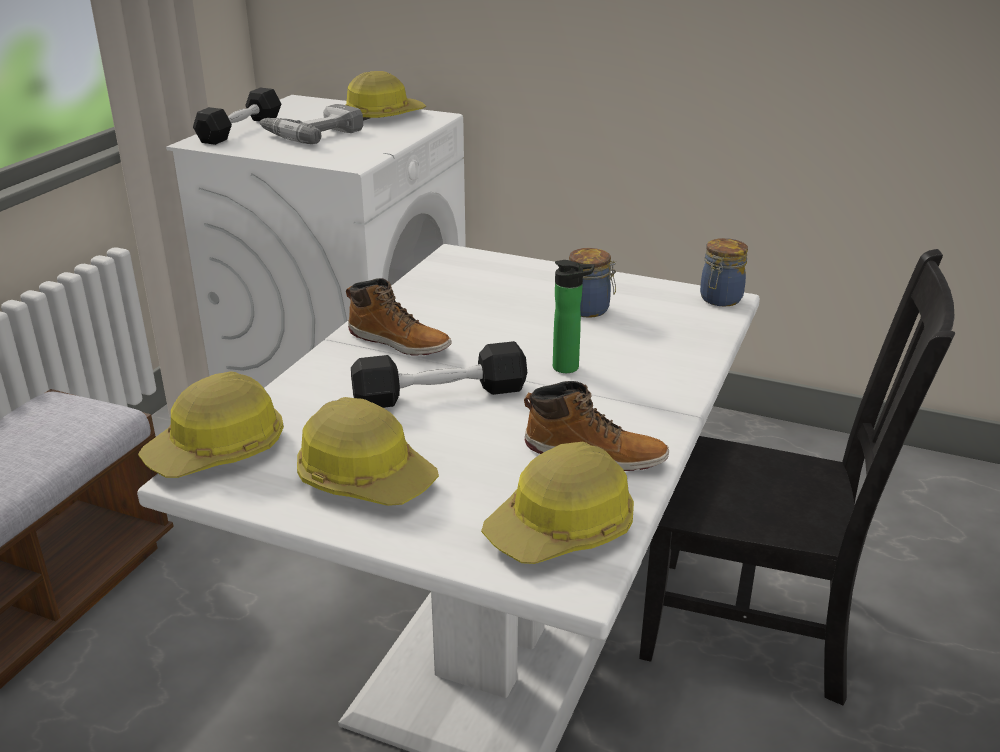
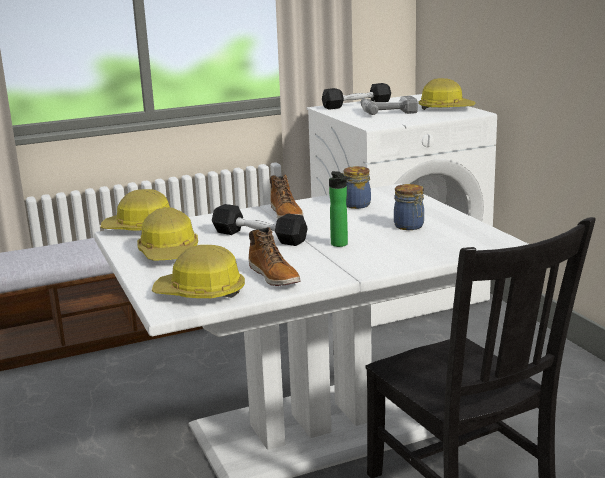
camera: 45 degrees right, 10 degrees down
jar [700,238,748,306] -> jar moved to [342,166,371,209]

